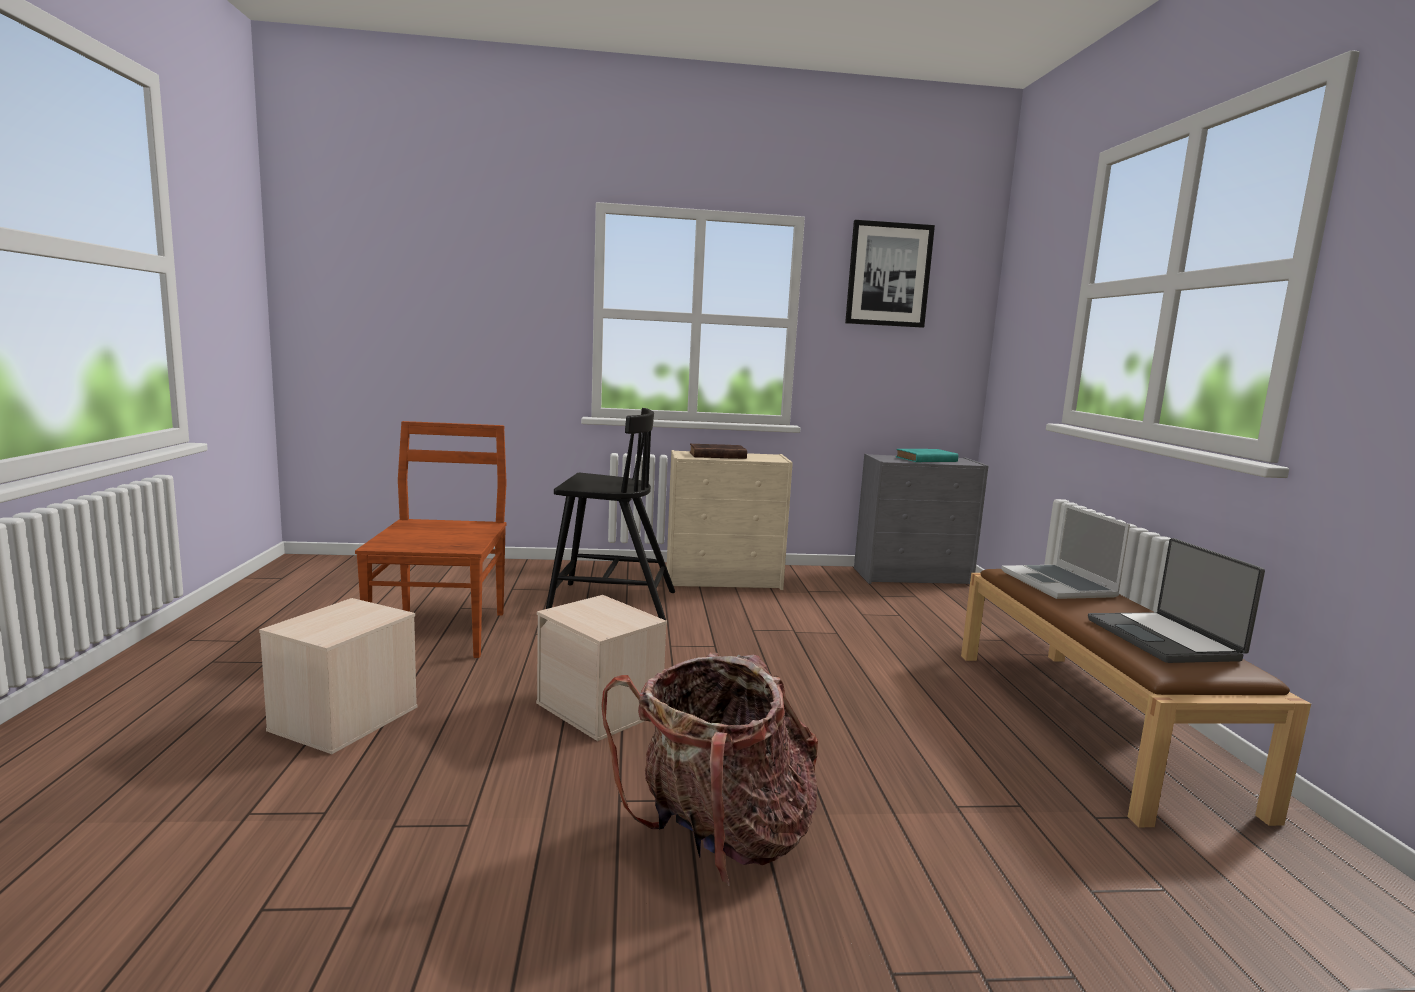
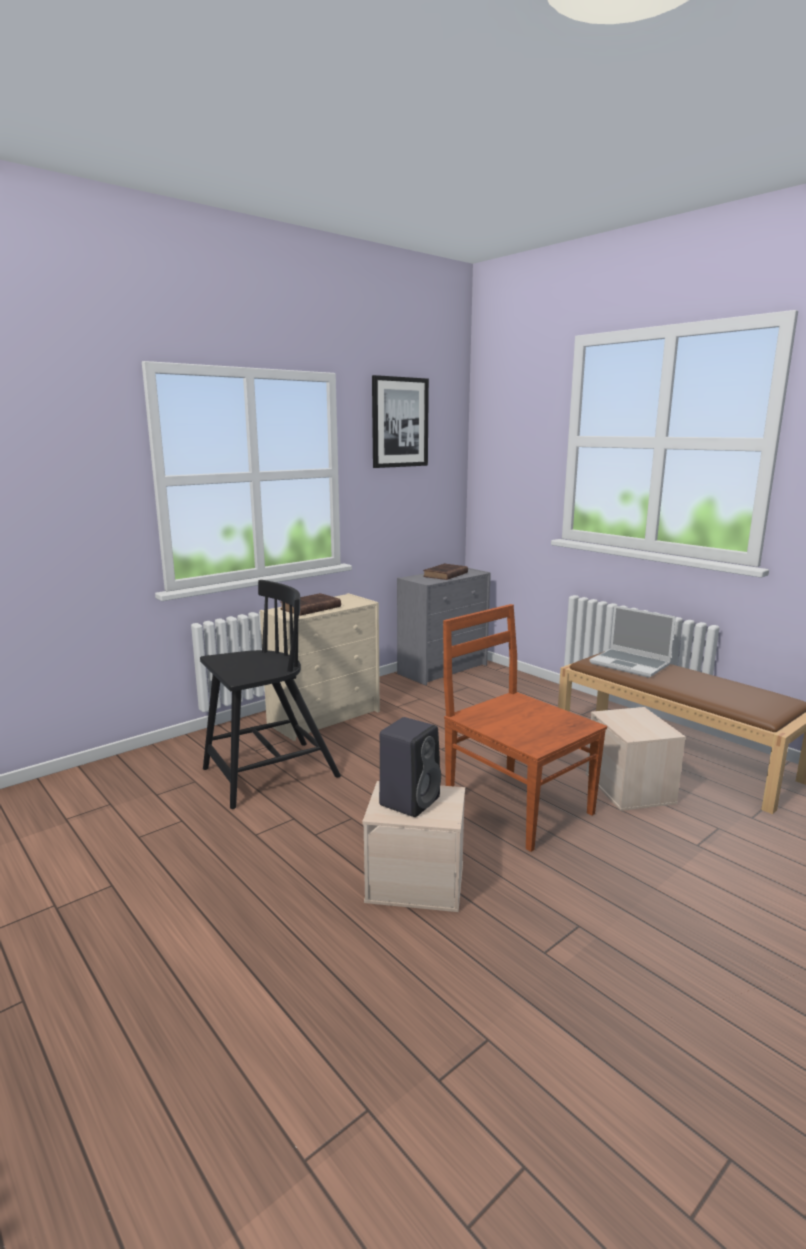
camera: 35 degrees left, 5 degrees up
beige storage box [259,598,418,754] -> beige storage box moved to [586,707,686,811]
brown chair [355,421,507,658] -> brown chair moved to [443,604,607,852]
backpack [601,652,818,886] -> none
turquoise book [896,449,958,462] -> brown book [423,564,468,580]
laptop [1088,538,1265,663] -> none
none -> black speaker [379,717,441,817]

